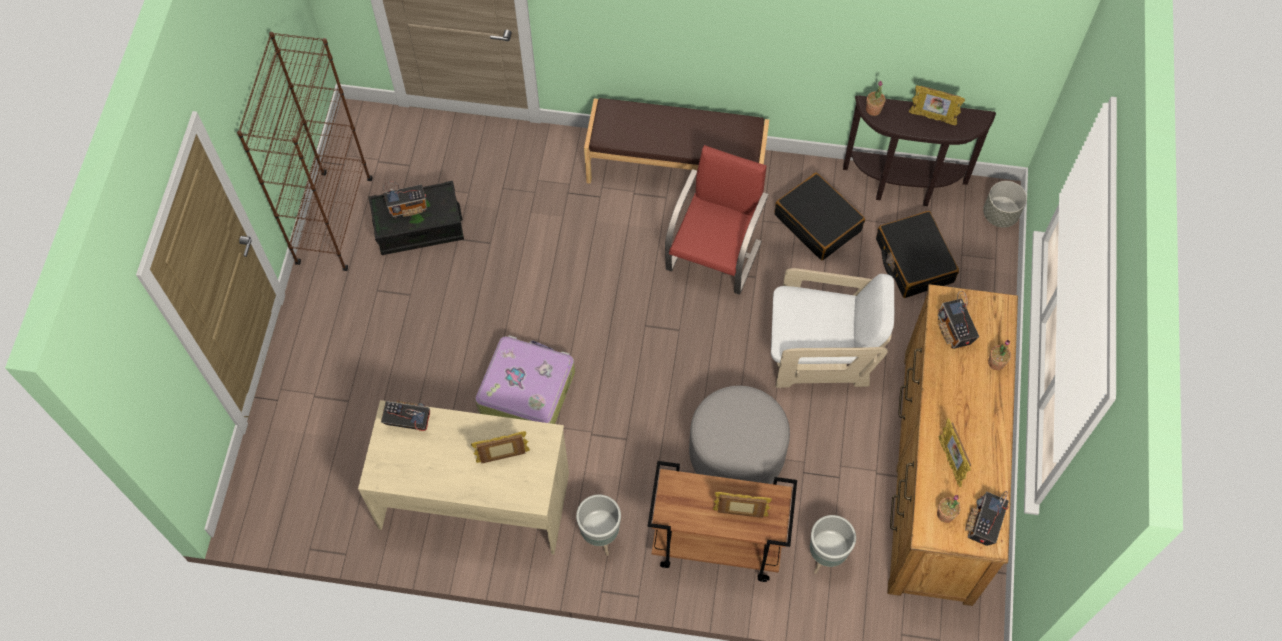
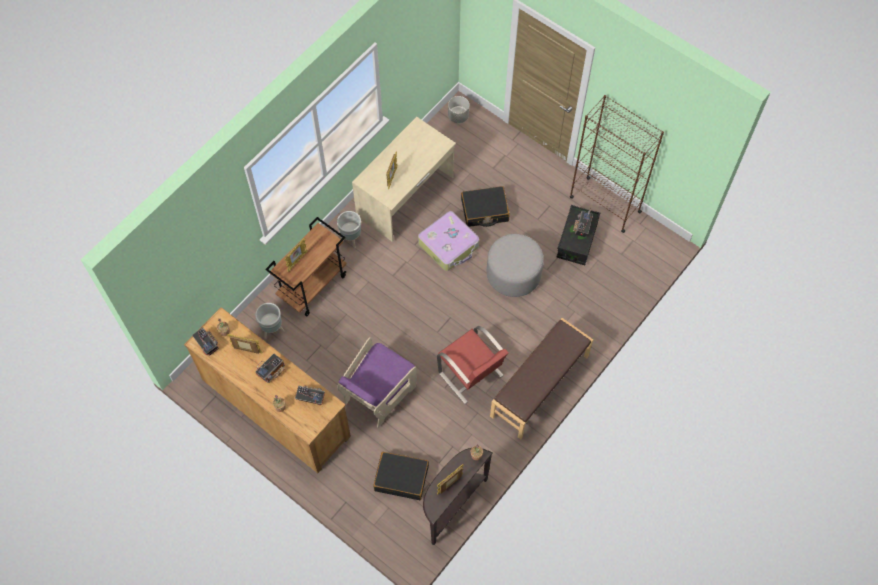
camera: 120 degrees right, 0 degrees up
radio [381,400,430,431] -> radio moved to [255,353,285,383]
grey ottoman [689,386,790,484] -> grey ottoman moved to [487,234,544,297]
white armchair [771,268,894,388] -> purple armchair [337,337,417,428]
black suitcase [774,173,865,260] -> black suitcase moved to [461,186,510,227]
grey planter [983,181,1027,228] -> grey planter moved to [448,96,469,123]

